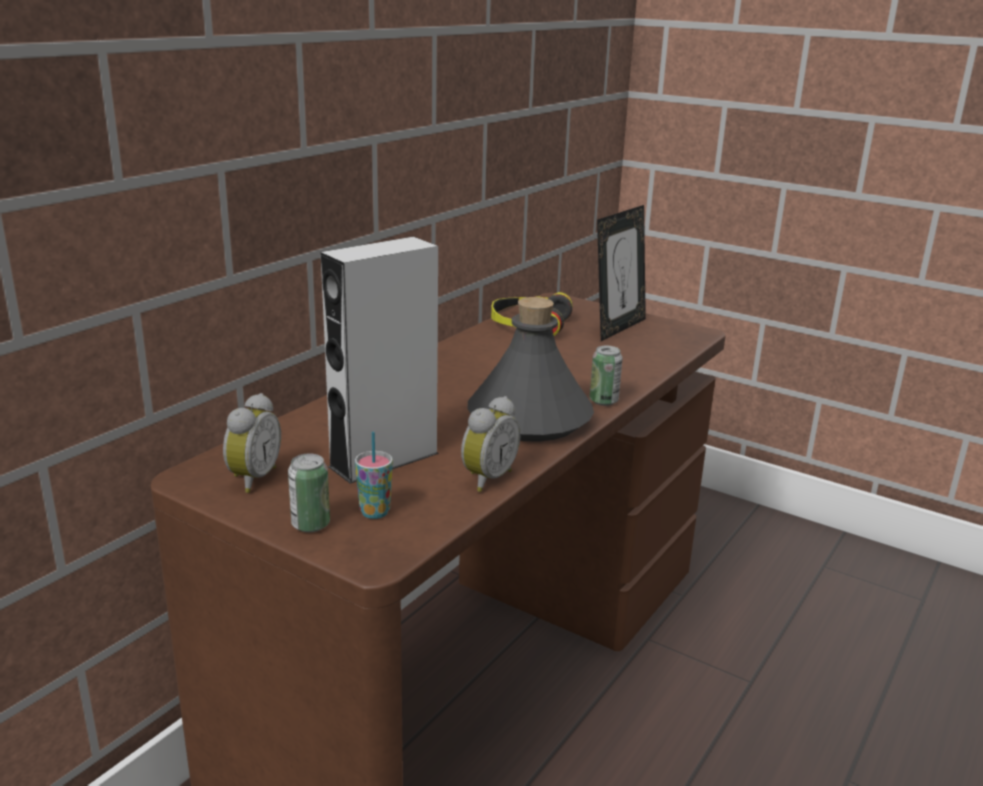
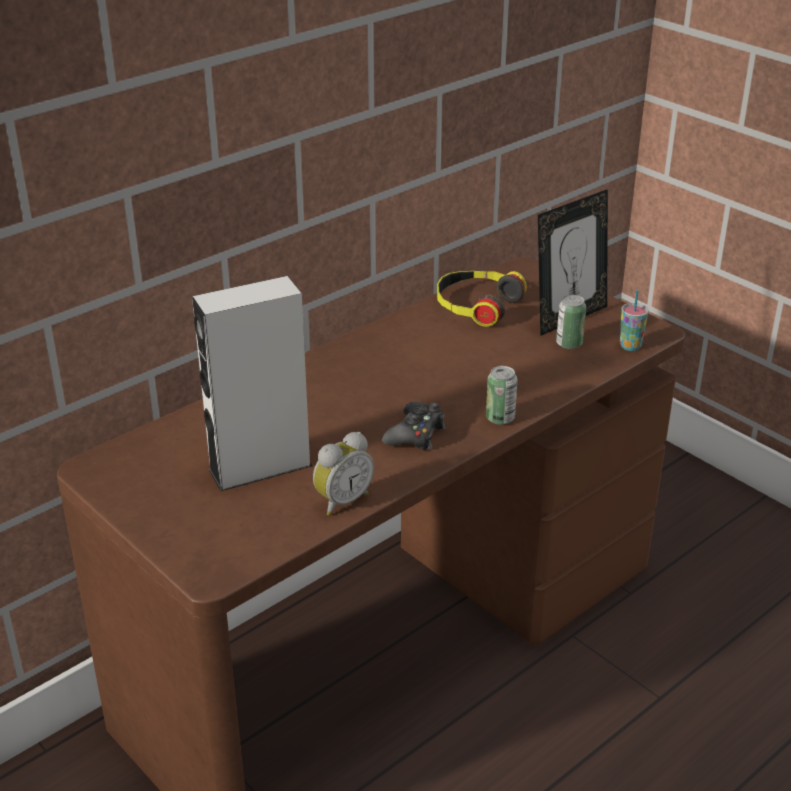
camera: 15 degrees right, 10 degrees up
alarm clock [223,393,281,493] -> none
can [288,453,330,533] -> can moved to [556,295,586,349]
cup [355,431,393,519] -> cup moved to [620,290,649,351]
grey bottle [467,297,594,442] -> black game controller [382,402,446,450]

